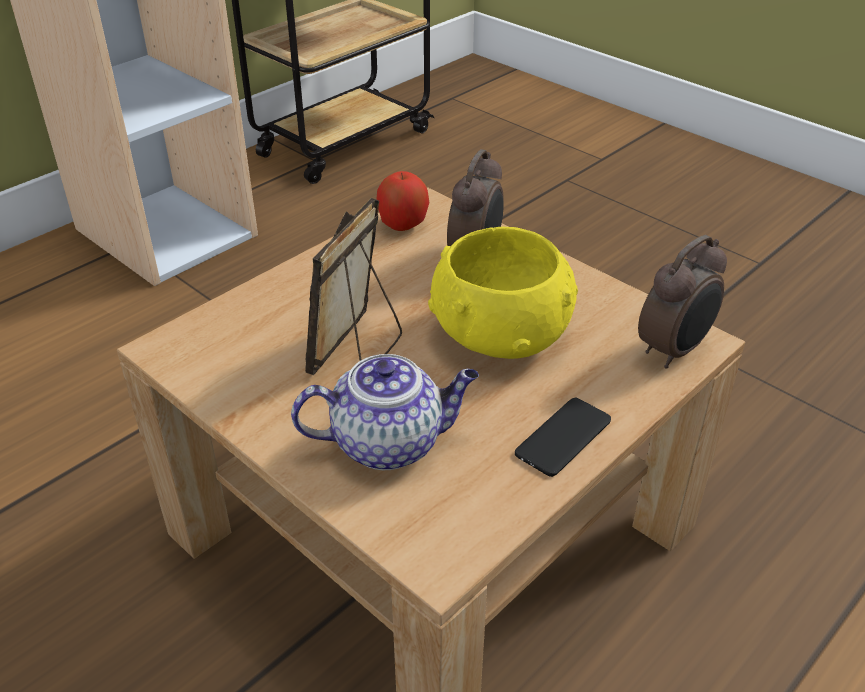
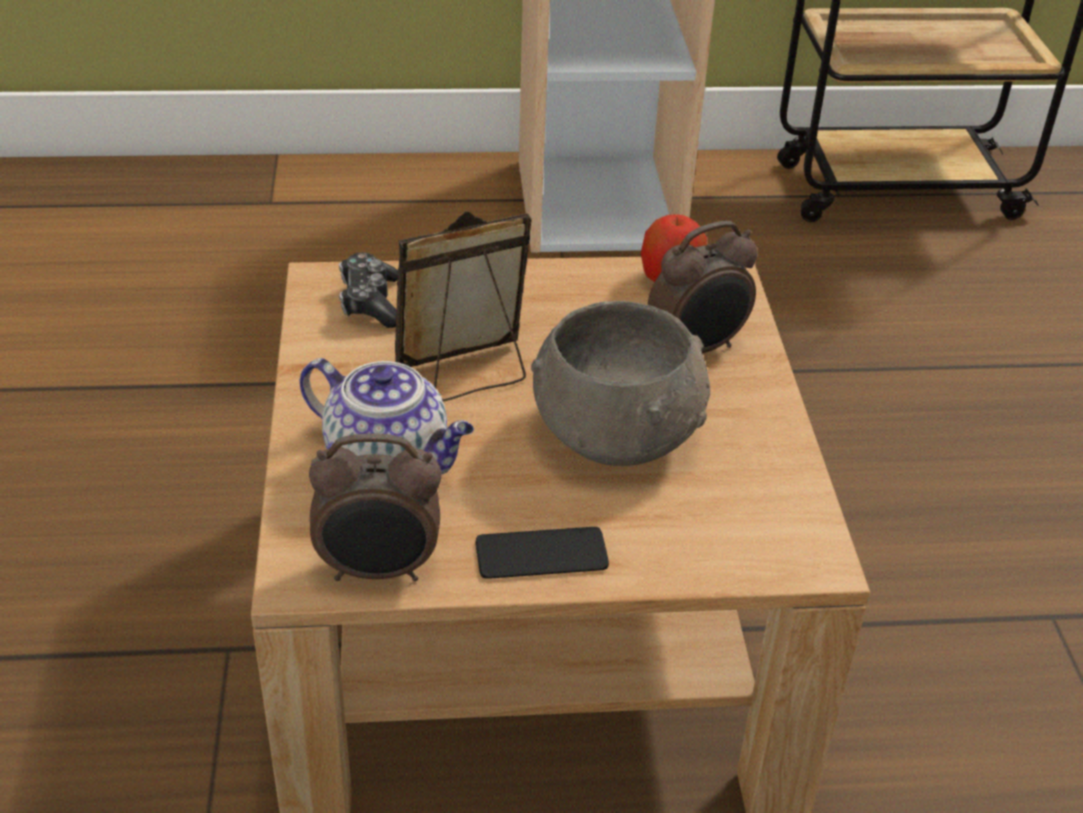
camera: 40 degrees right, 0 degrees up
yellow bowl [428,227,578,359] -> grey bowl [531,301,710,466]
alarm clock [638,235,727,369] -> alarm clock moved to [309,434,442,581]
none -> game controller [339,252,398,328]

